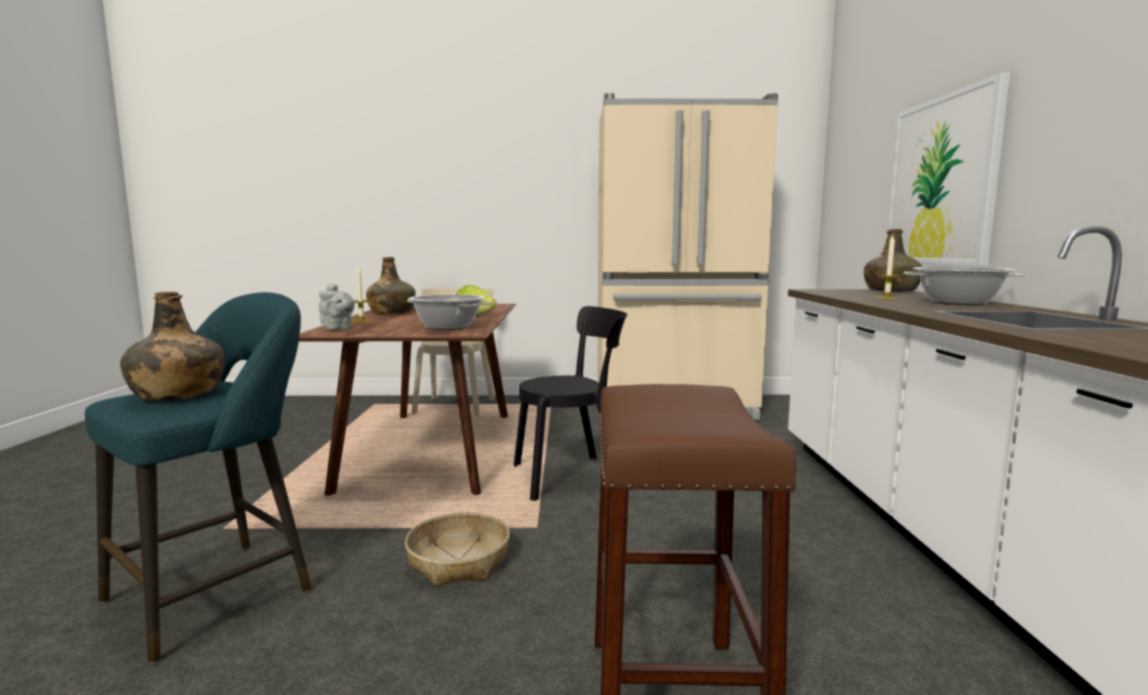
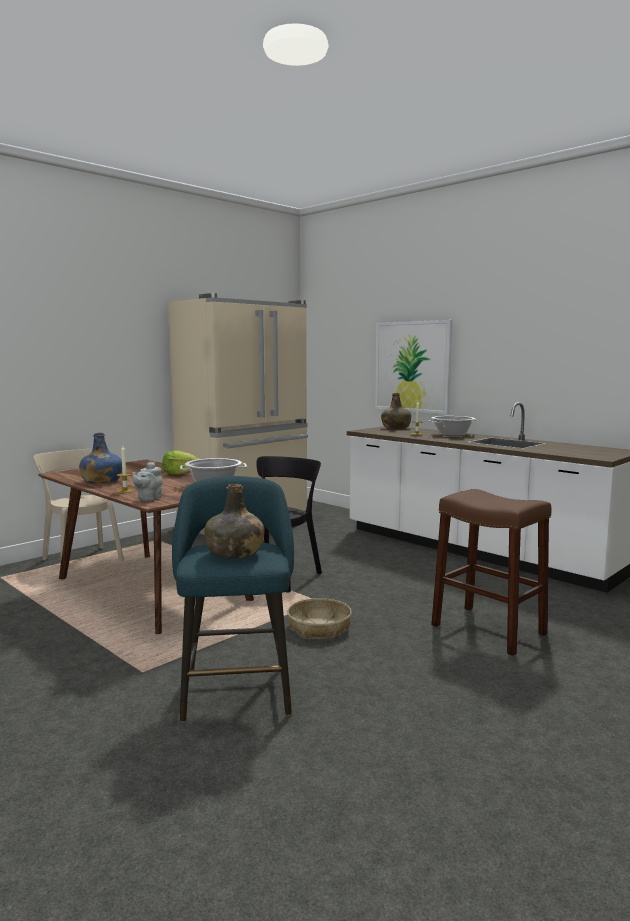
camera: 45 degrees left, 0 degrees up
grey teapot [319,283,355,330] -> grey teapot turned 120 degrees clockwise [132,462,162,501]
green bottle [366,257,416,314] -> blue bottle [79,433,122,484]

